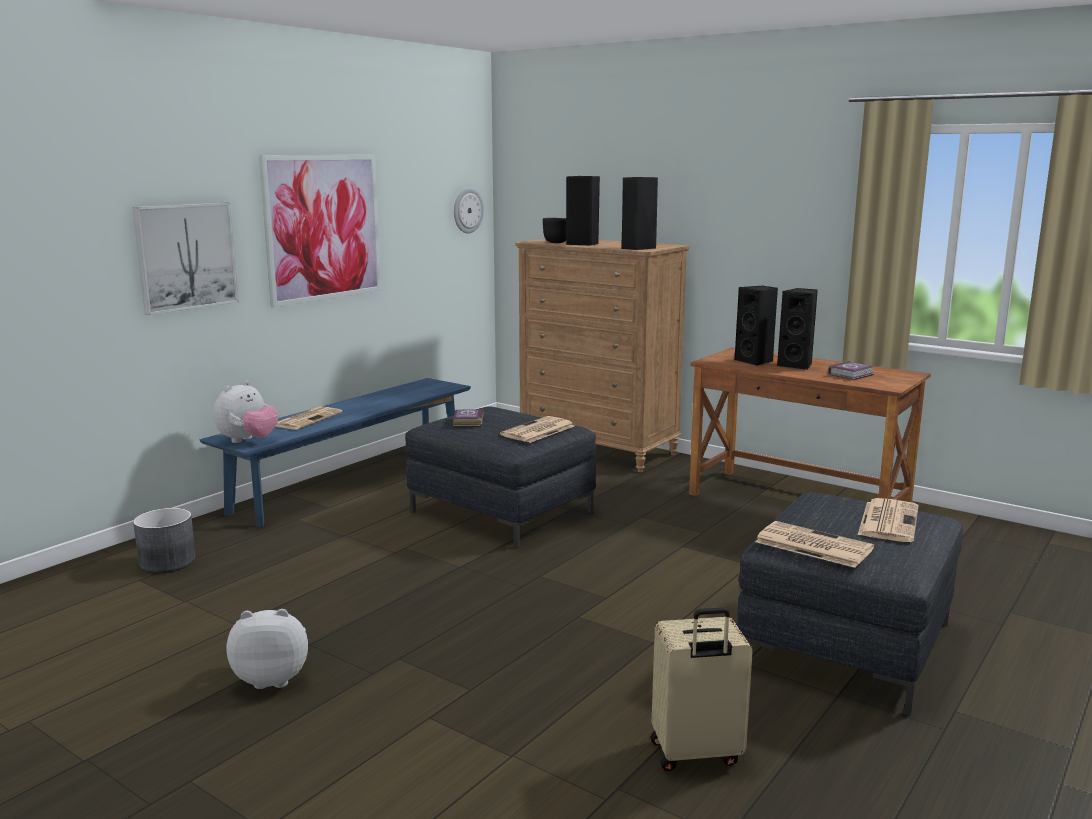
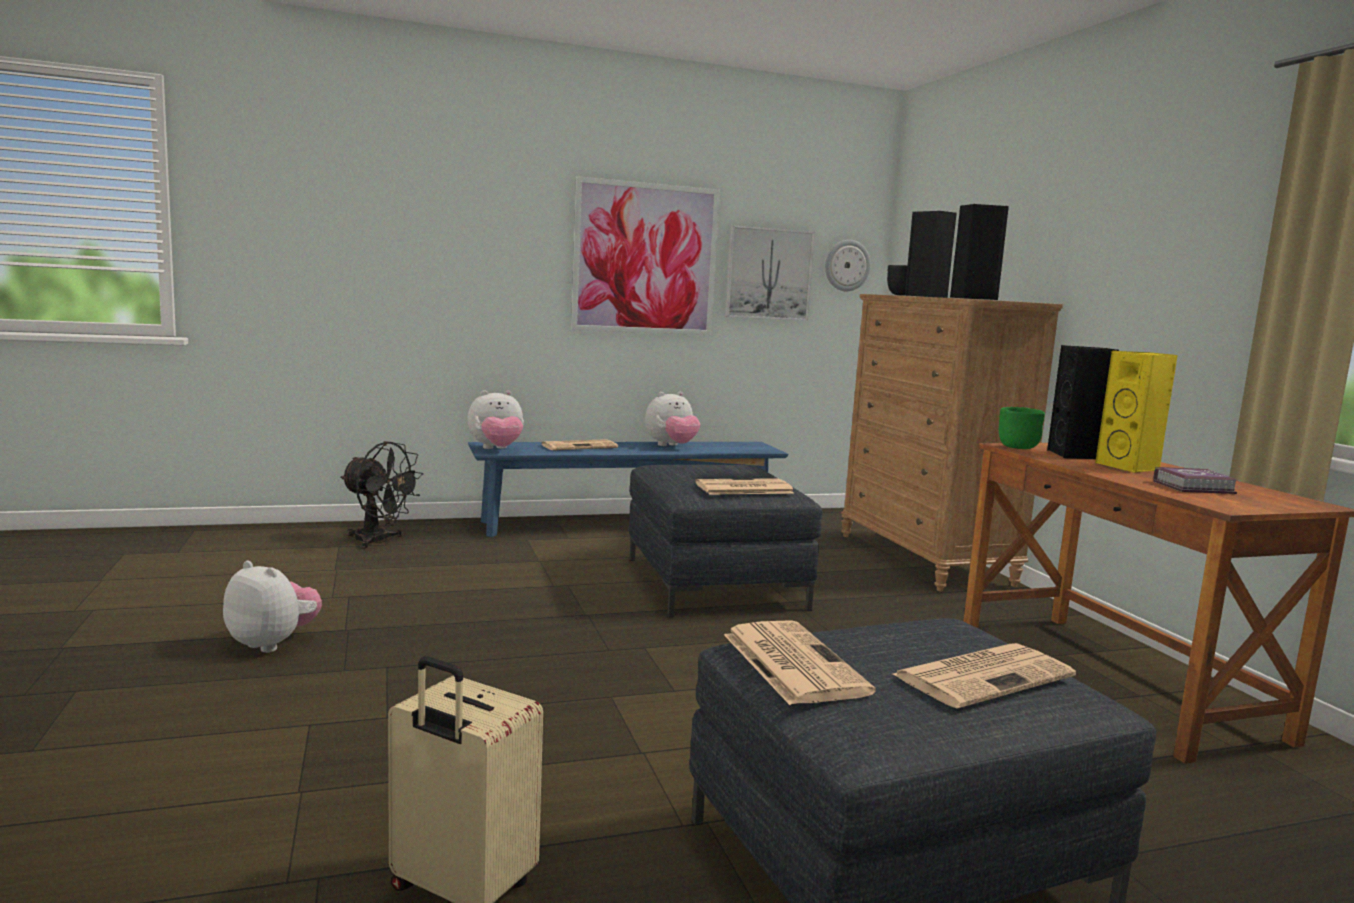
camera: 35 degrees right, 5 degrees down
picture [133,203,239,315] -> picture moved to [725,225,815,321]
grey planter [133,508,196,574] -> black fan [340,441,423,548]
book [453,409,484,427] -> none
black speaker [777,288,818,370] -> yellow speaker [1095,351,1178,473]
none -> plush toy [645,392,700,446]
none -> green bowl [999,407,1045,449]

